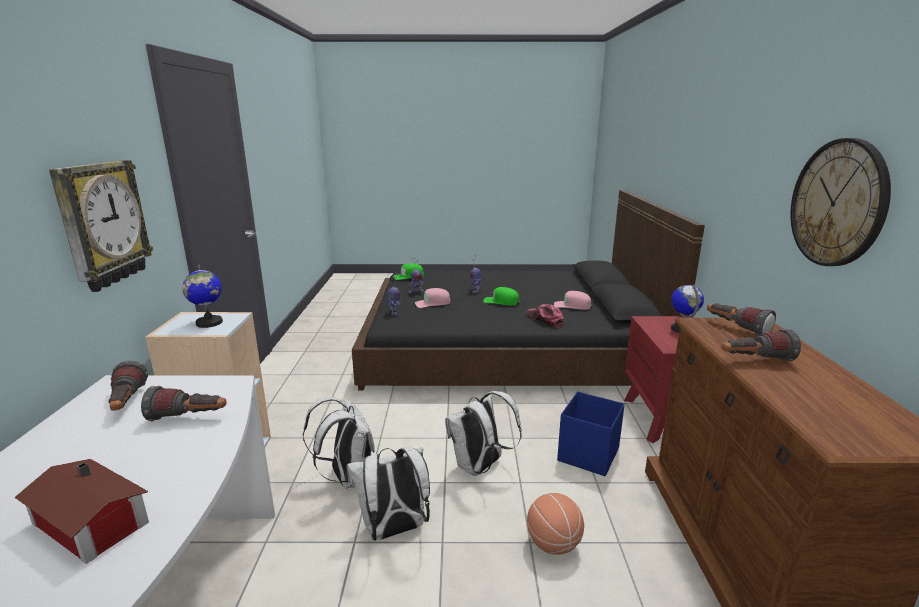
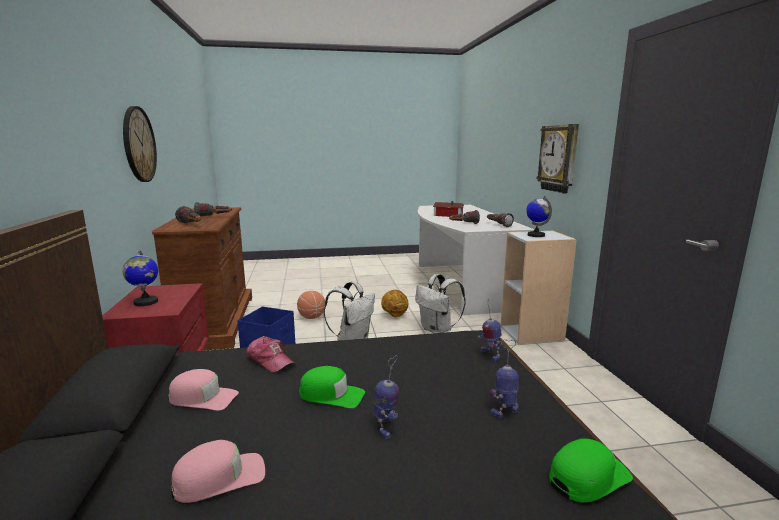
camera: 170 degrees right, 5 degrees down
white backpack [346,447,430,541] -> basketball [381,290,408,317]
pink cap [415,288,451,308] -> pink cap moved to [171,440,265,503]

